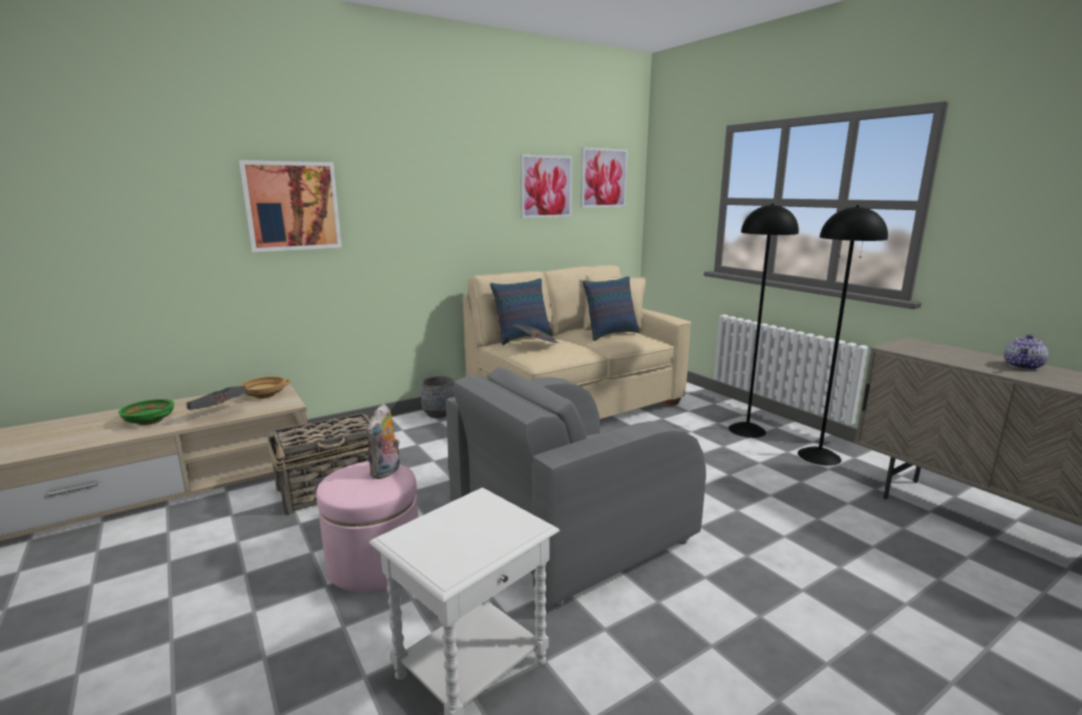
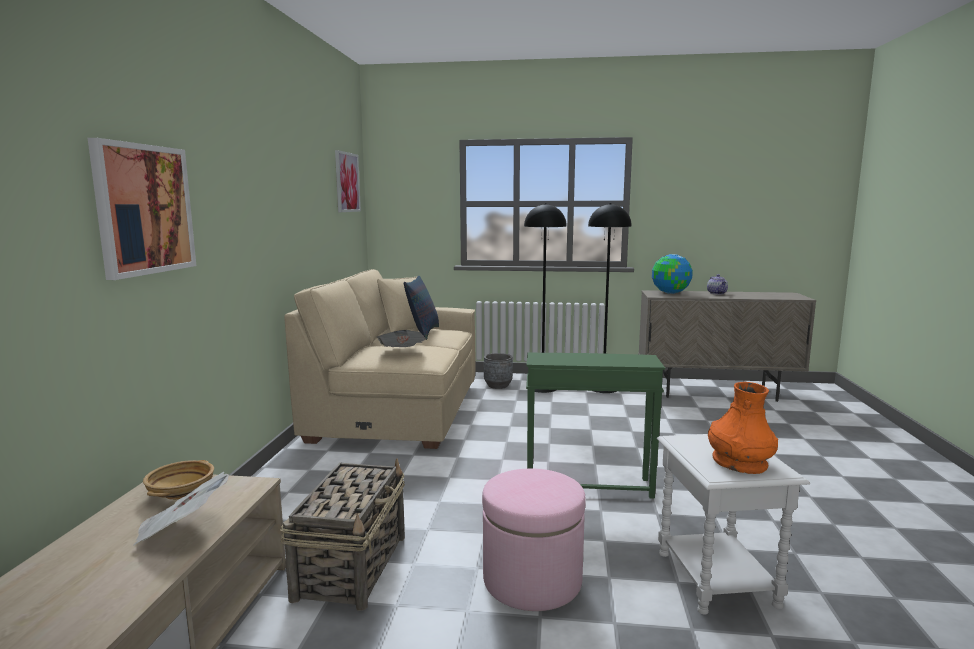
camera: 50 degrees left, 5 degrees down
green bowl [118,399,174,425] -> none
plush toy [367,404,400,479] -> none
grey planter [420,376,455,418] -> grey planter moved to [484,353,513,389]
grey armchair [446,367,706,607] -> green side table [526,353,665,499]
blue pillow [490,278,553,345] -> none
picture [520,154,572,219] -> none
none -> globe [652,254,693,294]
none -> orange vase [708,382,778,474]

